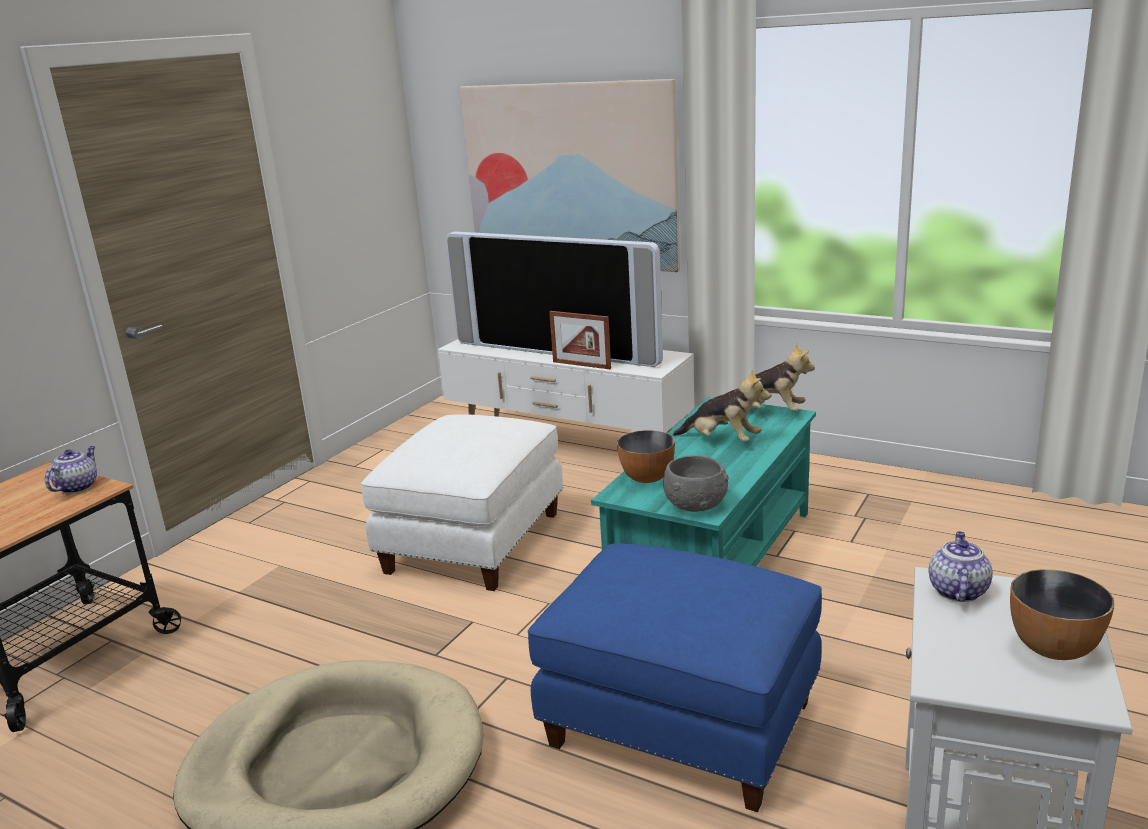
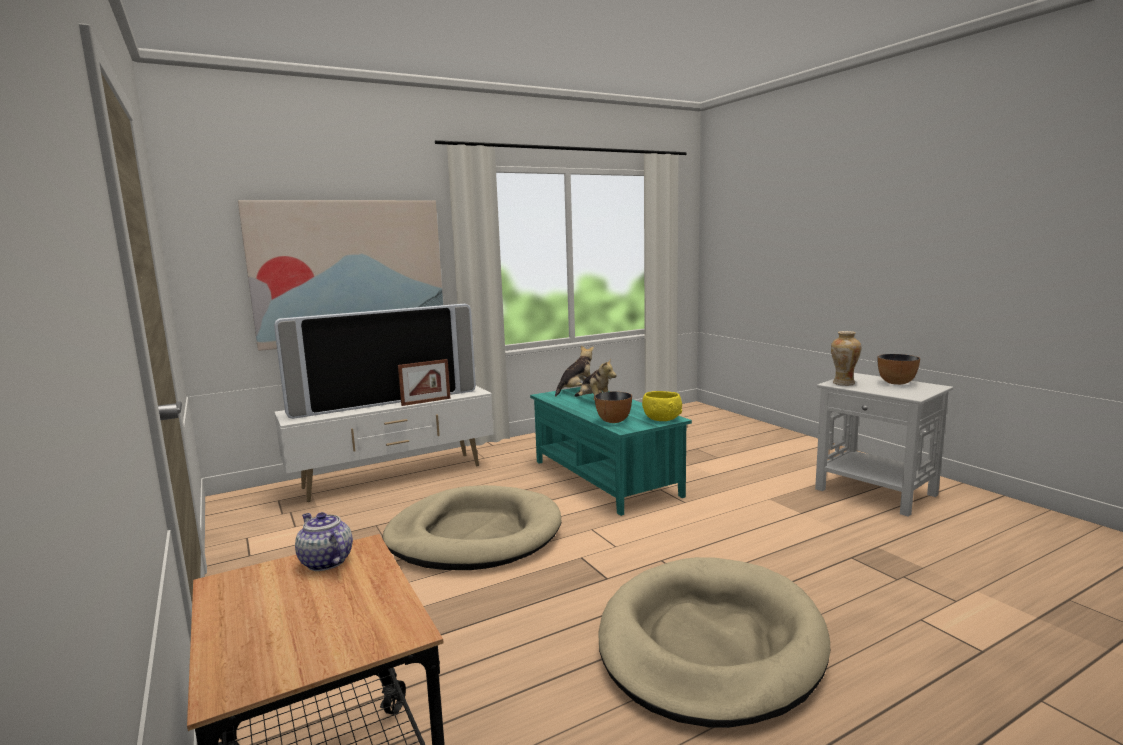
camera: 60 degrees left, 10 degrees down
white ottoman [361,414,563,591] -> beige dog bed [383,485,561,570]
blue ottoman [528,543,822,812] -> none
grey bowl [663,455,729,512] -> yellow bowl [642,391,682,421]
plush toy [673,369,770,442] -> plush toy turned 90 degrees clockwise [575,358,617,401]
teapot [929,531,993,602] -> vase [831,331,861,386]

